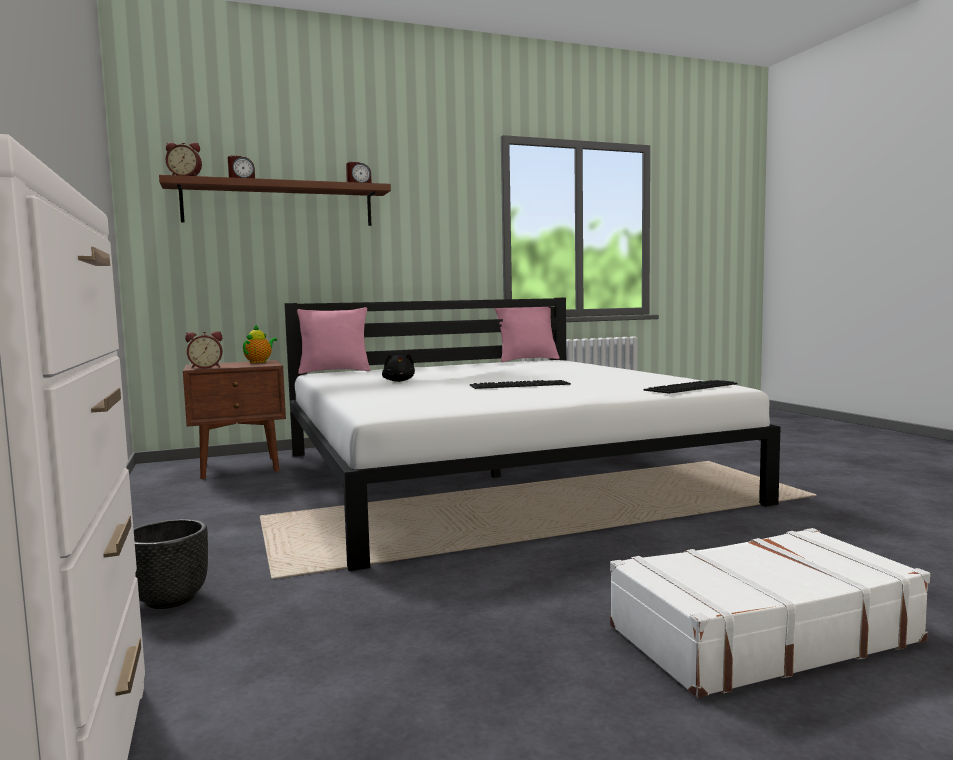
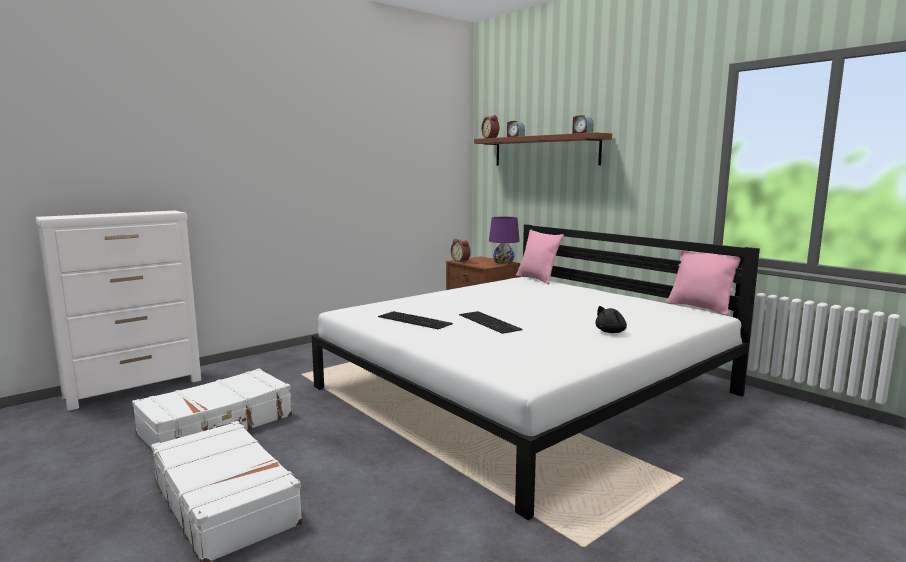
camera: 70 degrees right, 5 degrees up
black planter [133,519,208,609] -> none
teapot [243,324,277,363] -> purple table lamp [489,217,520,264]
black plush toy [382,354,415,382] -> black plush toy moved to [595,306,627,333]
keyboard [644,380,737,394] -> keyboard moved to [378,311,453,329]
none -> white suitcase [132,368,292,449]

